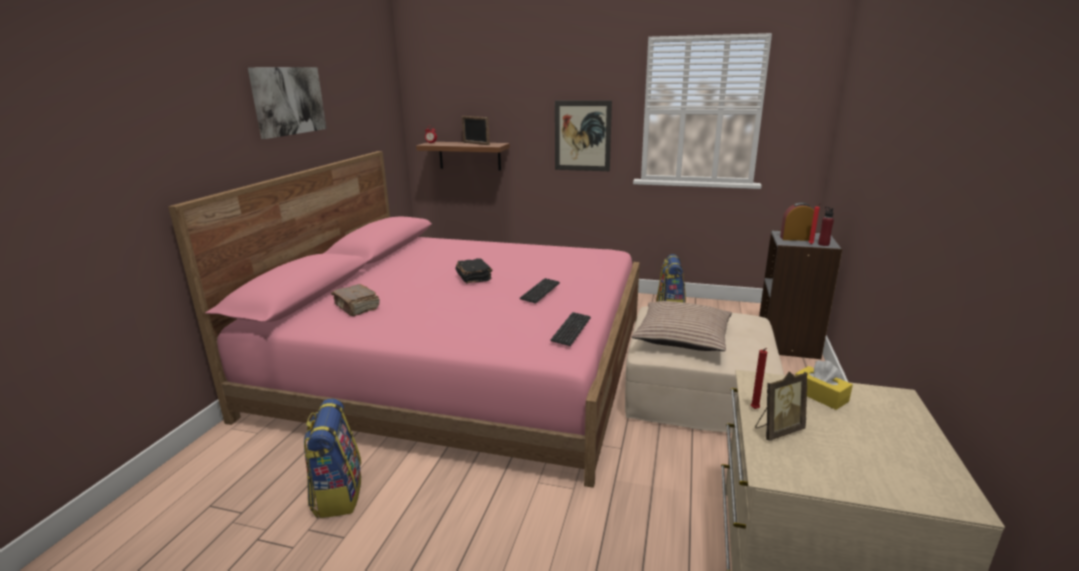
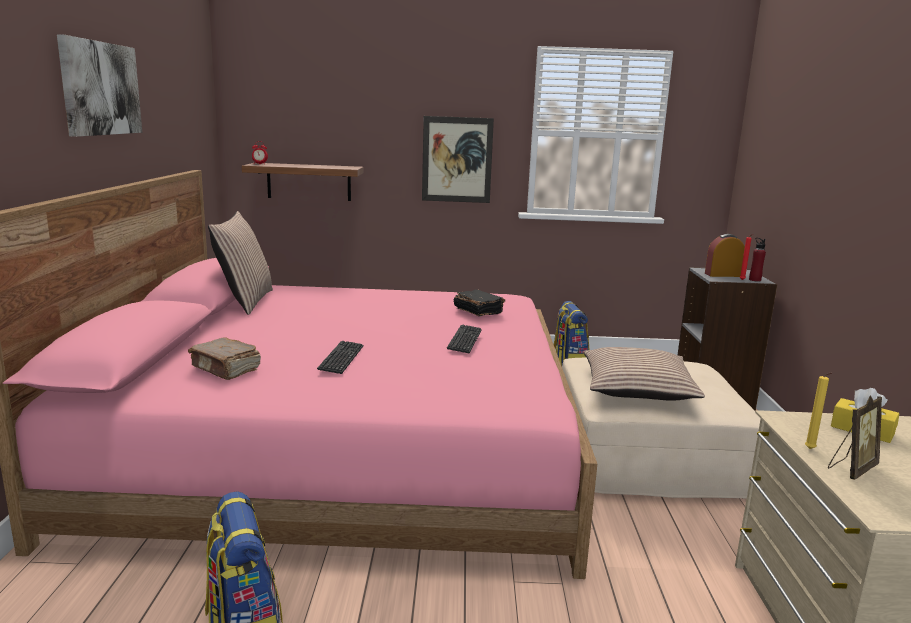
camera: 15 degrees left, 5 degrees down
black book [456,258,492,283] -> black book moved to [454,289,505,316]
picture frame [462,116,490,145] -> none
keyboard [550,312,591,346] -> keyboard moved to [317,341,363,374]
red candle [751,348,767,409] -> yellow candle [805,372,832,449]
none -> pillow [208,211,273,315]

